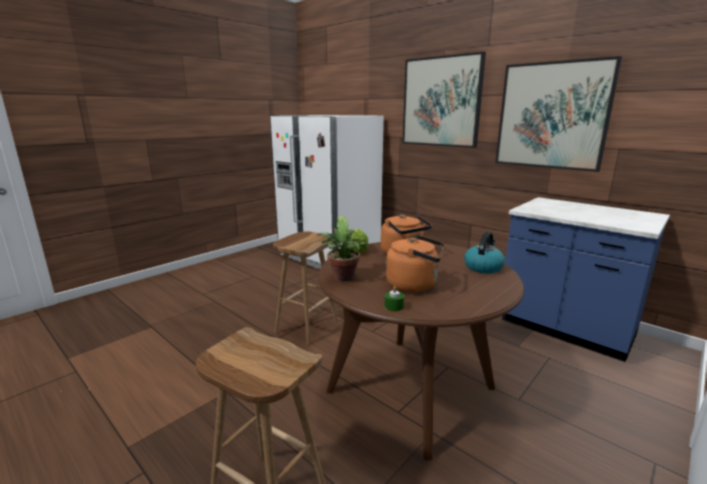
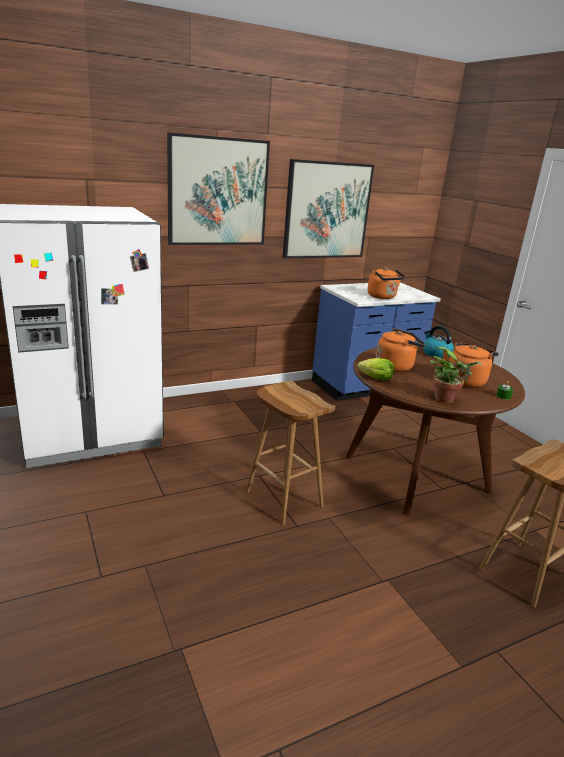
camera: 70 degrees left, 5 degrees up
none -> orange kettle [367,268,406,299]

